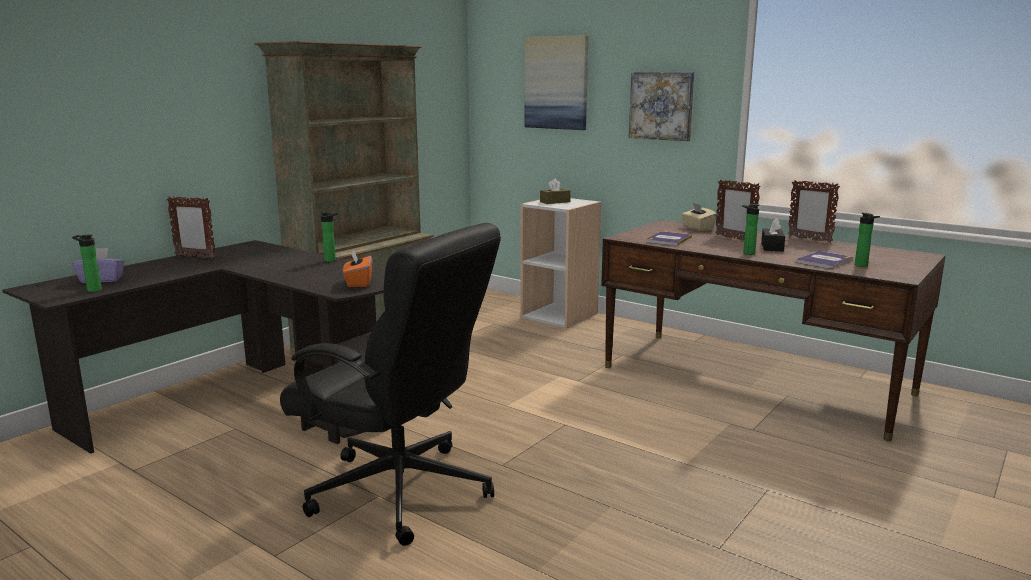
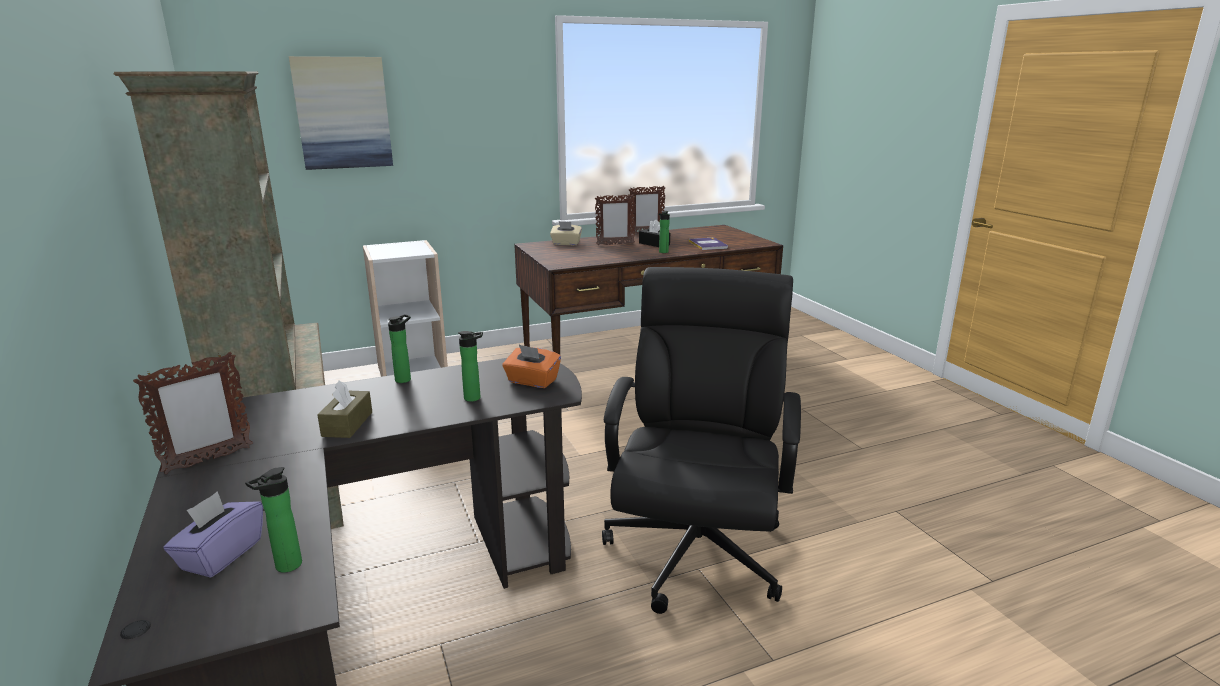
camera: 60 degrees left, 5 degrees up
black office chair [280,223,501,546] -> black office chair turned 45 degrees counterclockwise [602,267,801,614]
brown tissue box [540,179,571,204] -> brown tissue box moved to [318,380,372,438]
picture [629,72,694,141] -> none
book [646,231,692,246] -> none
bottle [855,213,880,267] -> bottle moved to [458,331,483,402]

